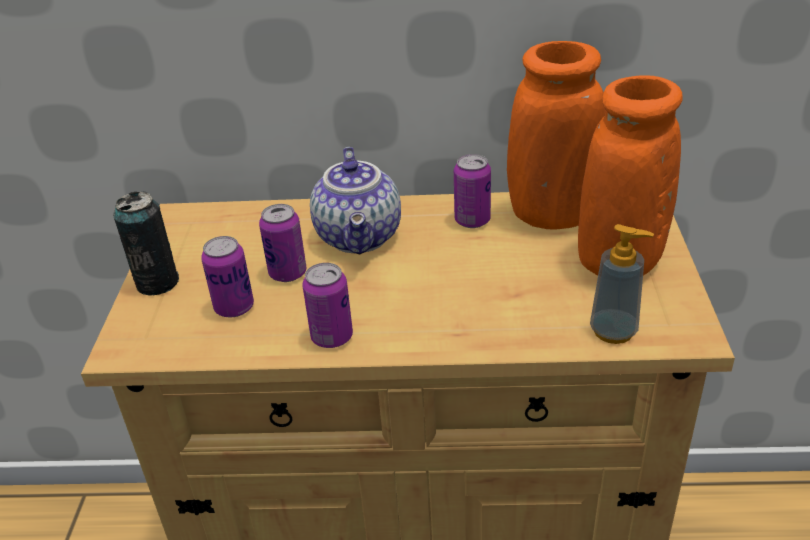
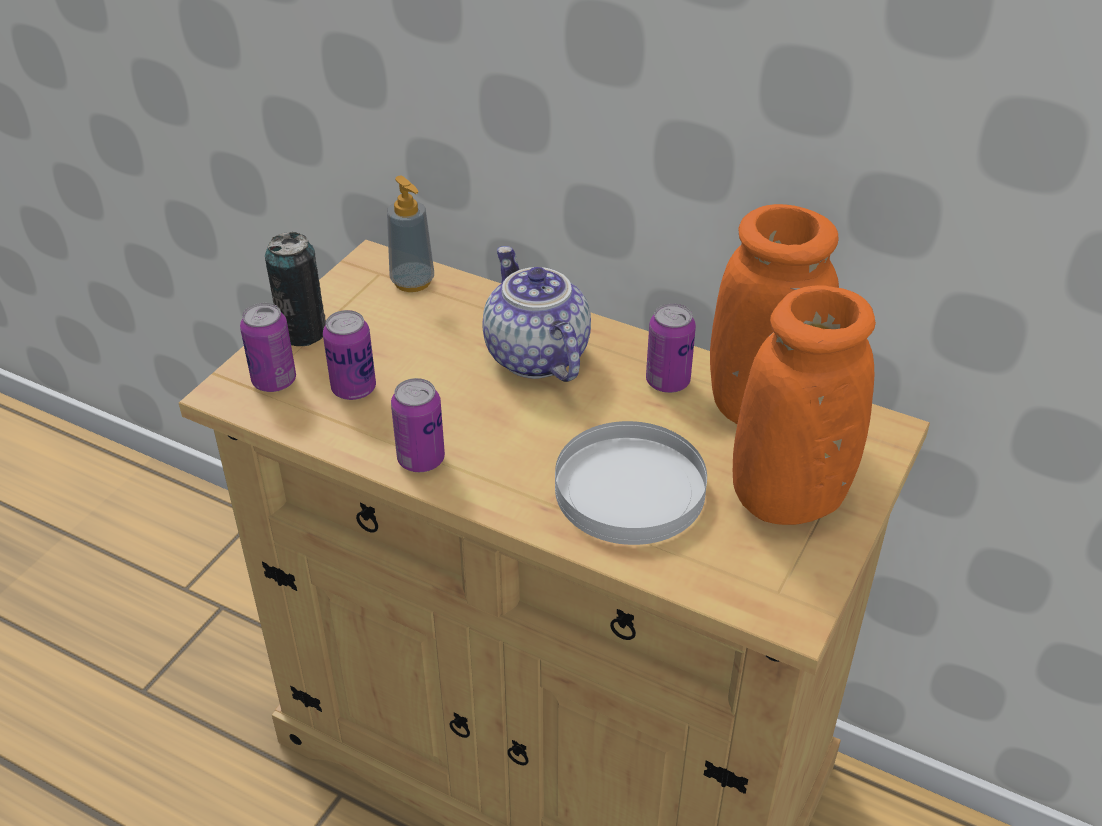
camera: 25 degrees right, 5 degrees up
can [259,204,307,282] -> can moved to [240,303,296,392]
teapot [310,147,401,254] -> teapot turned 135 degrees clockwise [483,246,591,382]
soap dispenser [590,224,654,344] -> soap dispenser moved to [387,176,434,292]
none -> white plate [555,421,707,545]

